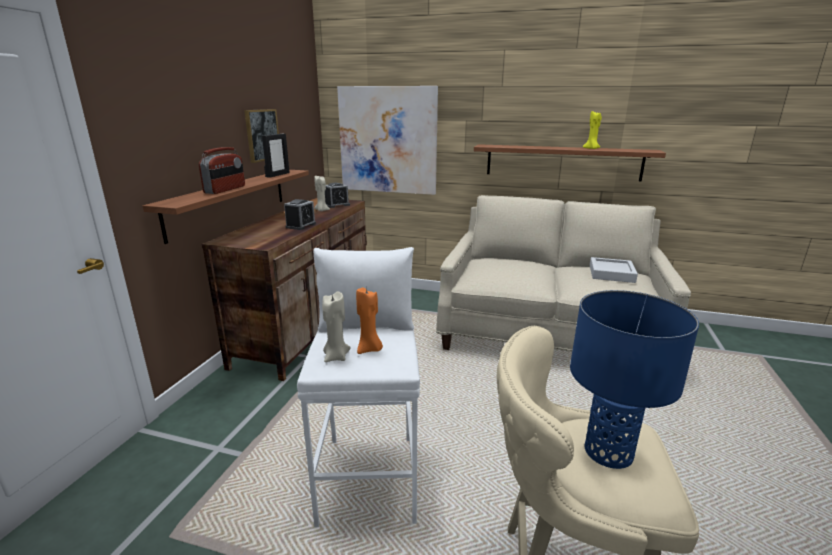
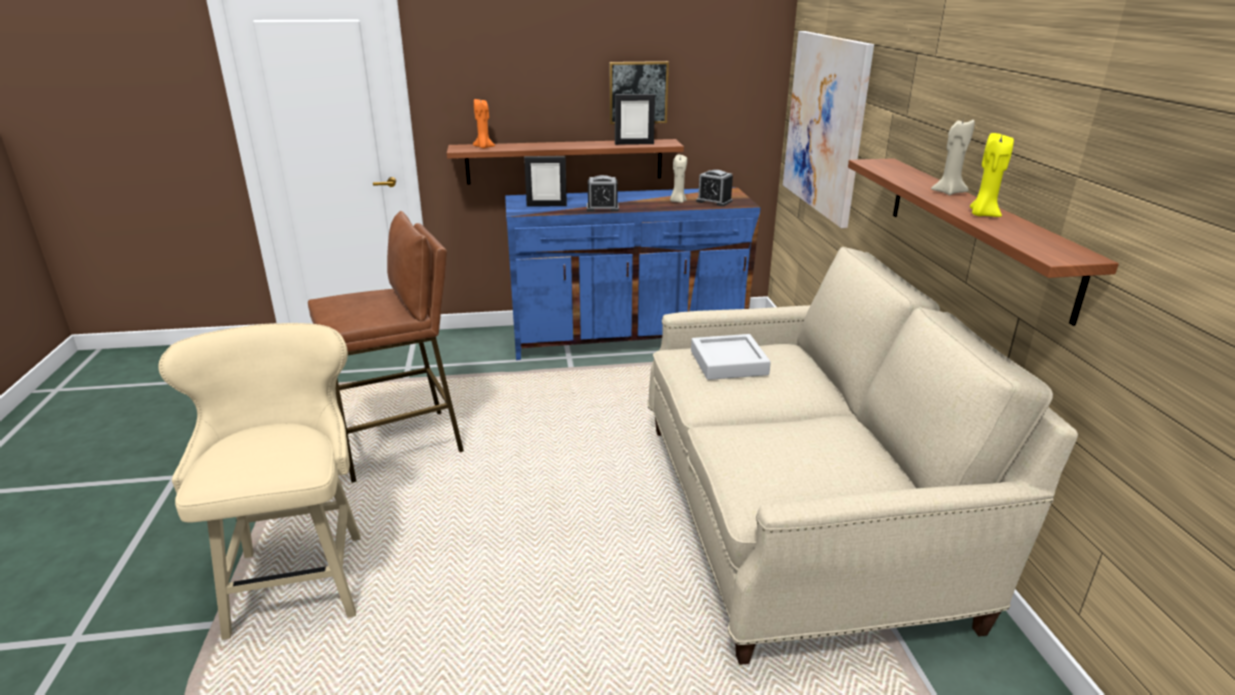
camera: 65 degrees right, 5 degrees up
radio [199,147,245,194] -> none
brown cabinet [201,198,367,381] -> blue cabinet [505,187,761,360]
white stool [297,247,420,527] -> brown stool [308,211,464,483]
beige candle [322,292,350,362] -> beige candle moved to [931,120,975,195]
orange candle [356,288,383,354] -> orange candle moved to [473,99,495,148]
blue table lamp [570,290,699,469] -> none
grey tray [590,257,638,283] -> grey tray moved to [691,334,771,380]
none -> picture frame [524,156,567,206]

